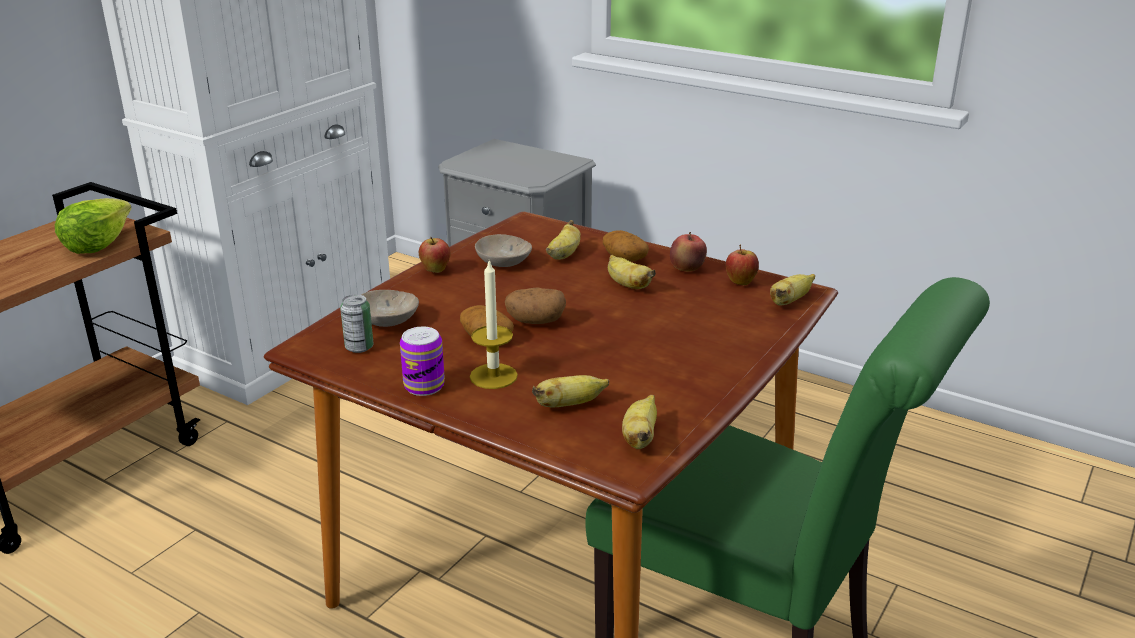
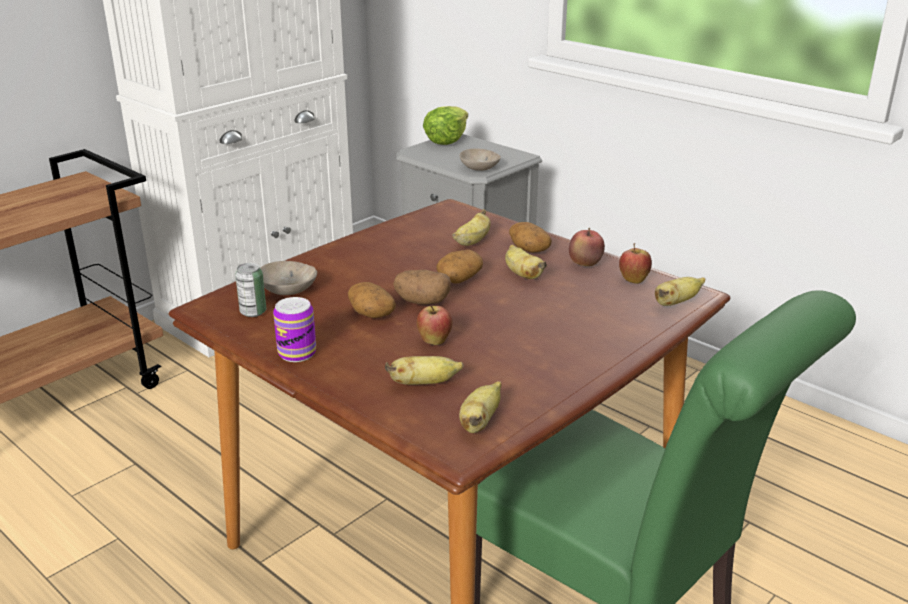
camera: 10 degrees right, 0 degrees up
lettuce [55,198,132,254] -> lettuce moved to [423,106,468,145]
apple [419,237,451,273] -> apple moved to [416,305,452,345]
candle [470,261,518,389] -> none
beige bowl [475,234,532,267] -> beige bowl moved to [459,148,501,171]
none -> potato [436,250,483,284]

